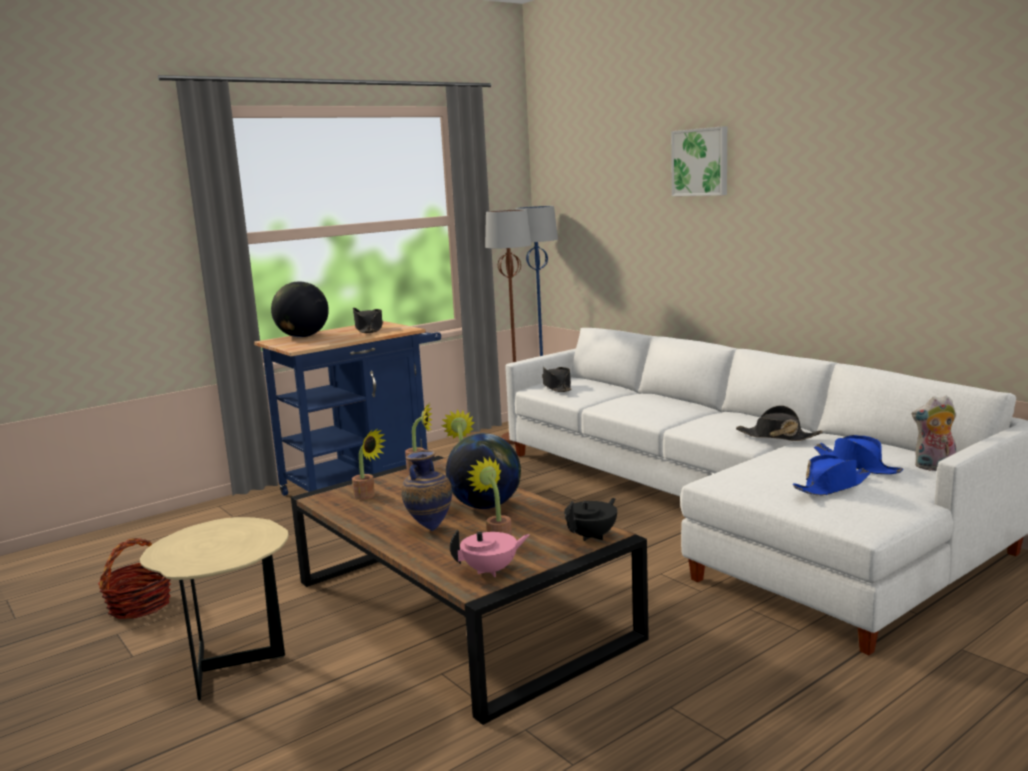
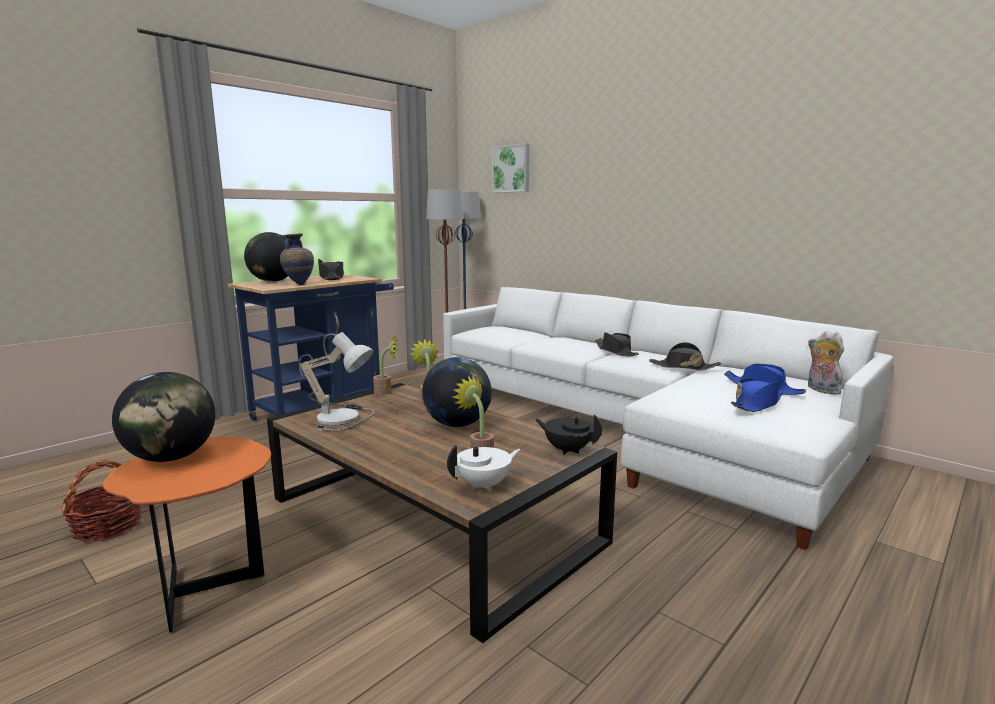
camera: 10 degrees left, 0 degrees up
beige side table [140,517,289,701] -> orange side table [103,437,271,633]
potted plant [352,429,386,500] -> table lamp [299,332,375,431]
vase [401,450,452,531] -> vase moved to [280,233,314,285]
pink teapot [450,530,530,577] -> white teapot [447,445,521,492]
black hat [542,367,571,392] -> black hat moved to [595,332,639,356]
black teapot [564,498,617,541] -> black teapot turned 90 degrees counterclockwise [535,414,602,455]
picture [671,126,727,196] -> picture moved to [492,143,529,193]
plush toy [912,395,956,471] -> plush toy turned 60 degrees clockwise [808,331,844,395]
none -> globe [112,372,216,462]

